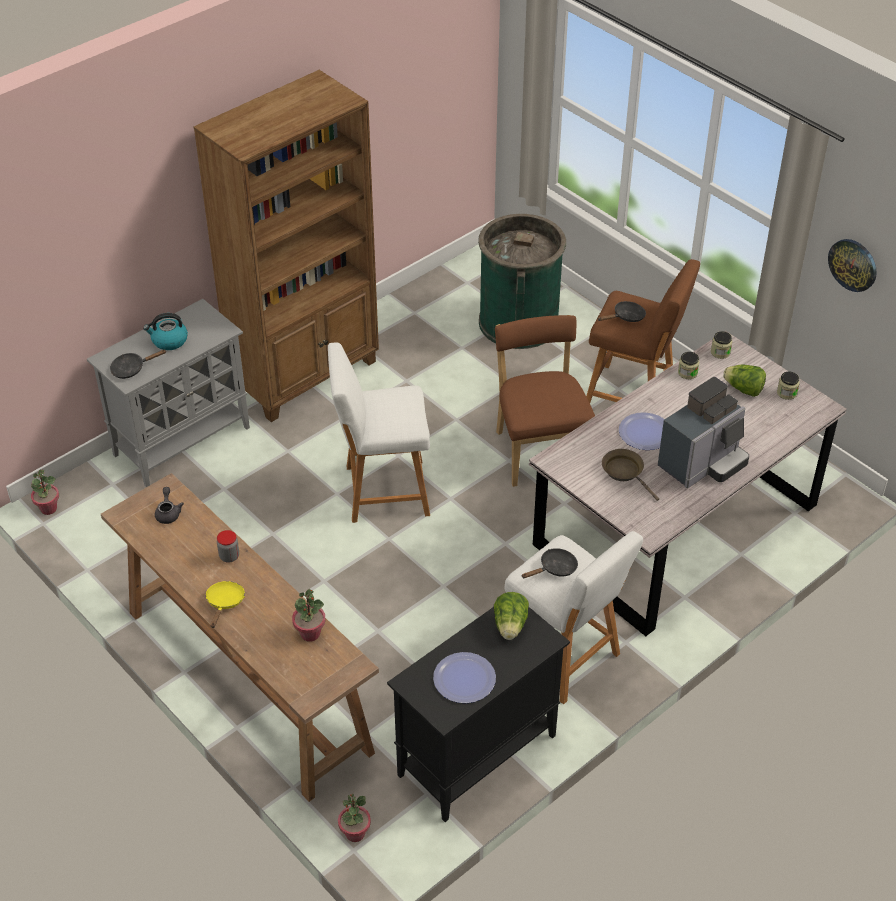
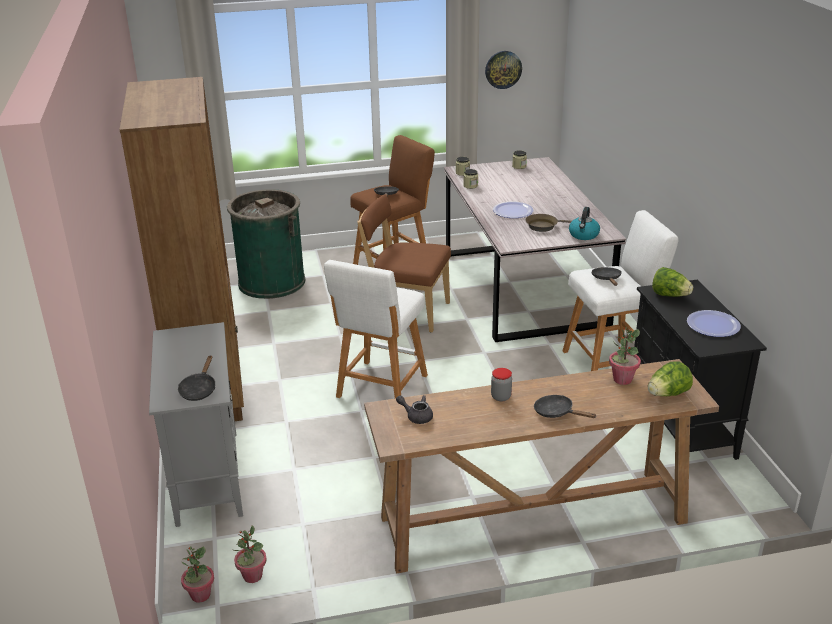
camera: 60 degrees left, 15 degrees down
kettle [143,313,188,350] -> kettle moved to [569,207,600,240]
yellow frying pan [206,581,245,628] -> black frying pan [534,395,597,418]
potted plant [338,794,371,842] -> potted plant moved to [234,525,267,583]
coffee machine [658,377,749,488] -> none
lettuce [723,365,766,397] -> lettuce moved to [648,361,693,396]

